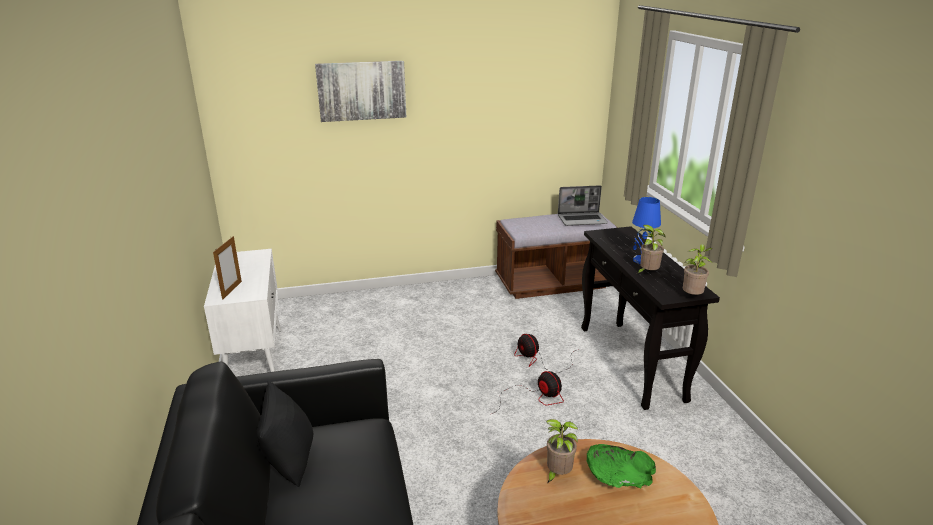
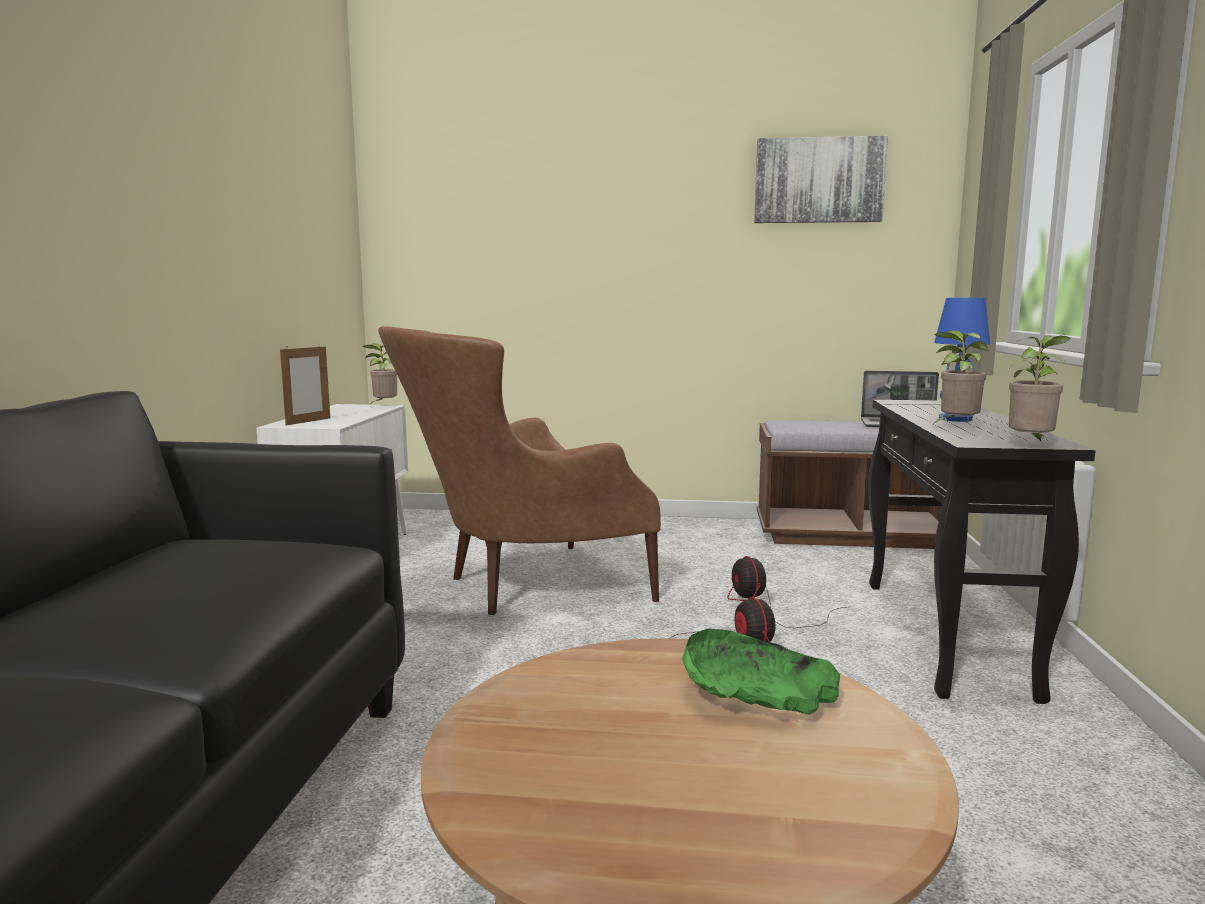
camera: 20 degrees right, 15 degrees down
black pillow [256,381,313,487] -> none
picture [315,61,406,122] -> picture moved to [754,136,888,223]
potted plant [546,419,578,483] -> potted plant moved to [362,343,397,405]
none -> brown armchair [378,326,661,615]

